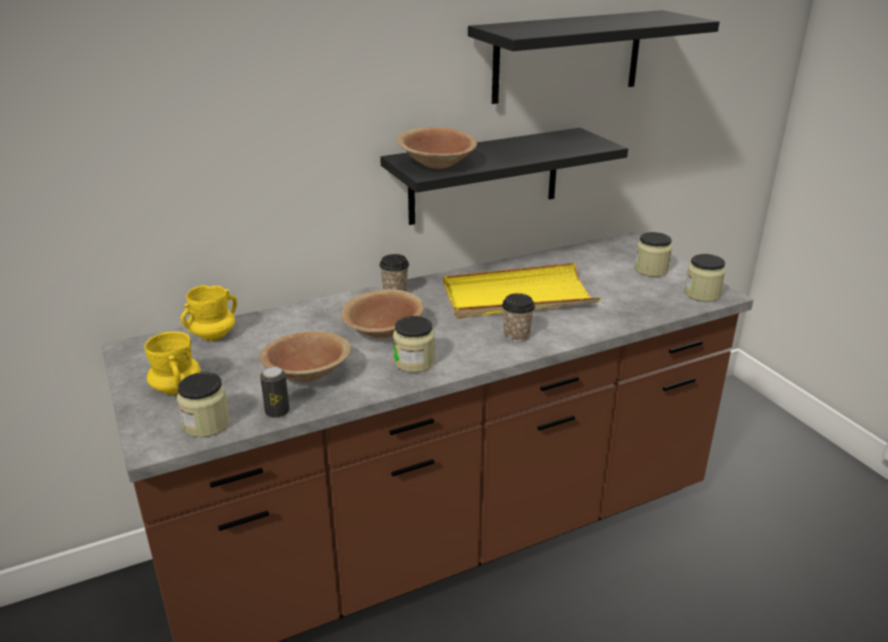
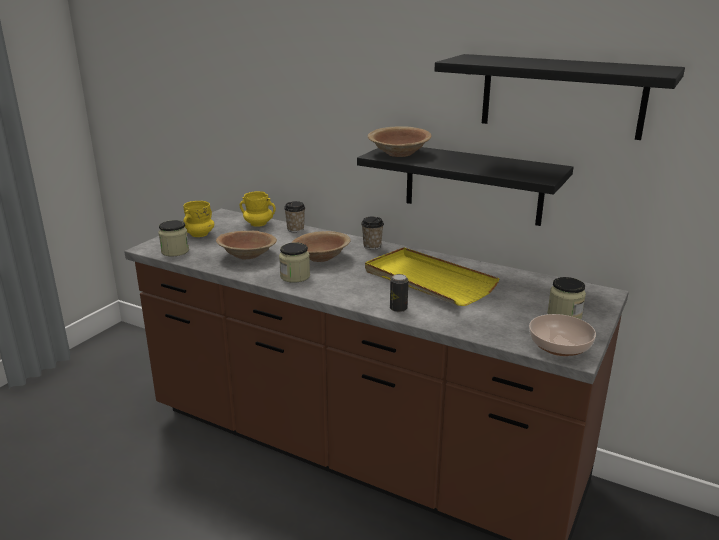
camera: 55 degrees right, 5 degrees down
can [260,366,290,418] -> can moved to [390,274,408,312]
cup [502,293,535,342] -> cup moved to [284,201,306,232]
jar [684,254,725,302] -> bowl [529,314,596,356]

